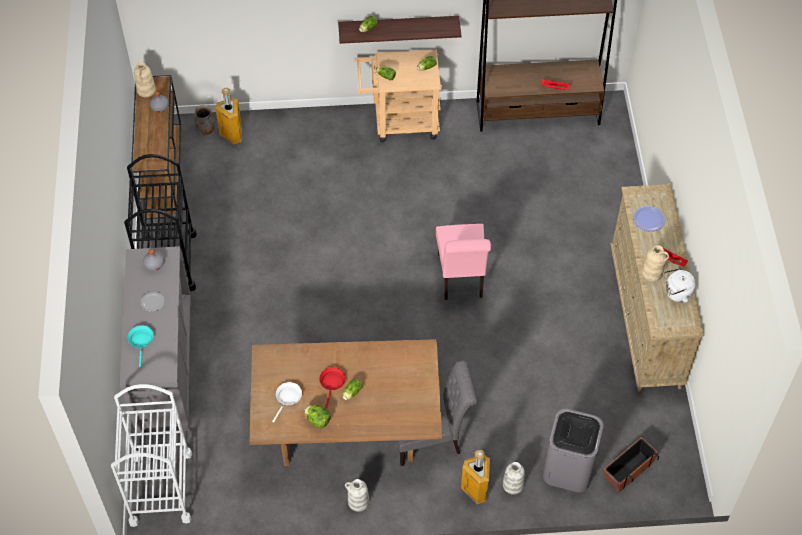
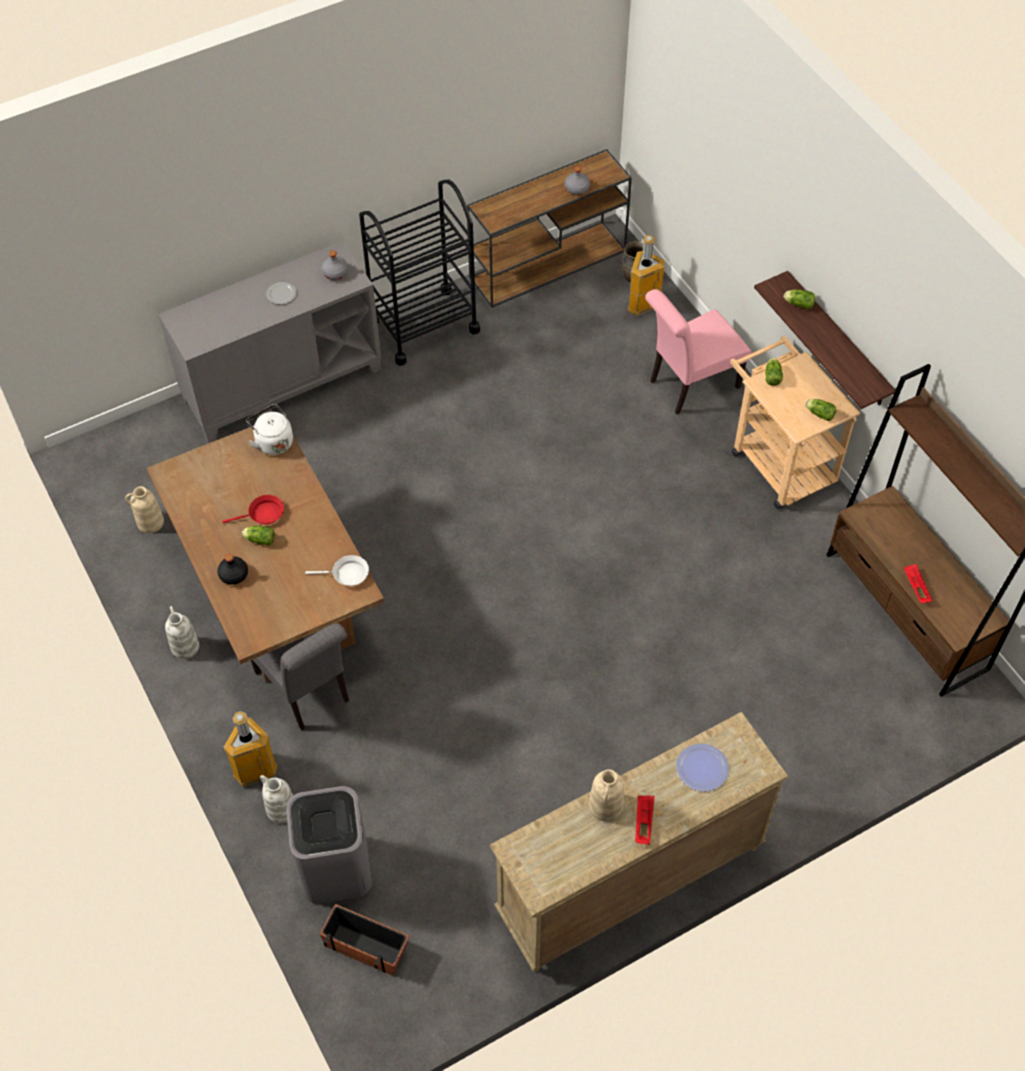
camera: 65 degrees right, 0 degrees up
white cart [111,384,192,527] -> none
turquoise frying pan [128,325,154,367] -> none
beige vase [134,62,156,97] -> beige vase moved to [125,486,164,533]
white frying pan [272,382,302,423] -> white frying pan moved to [305,555,369,586]
lettuce [304,405,331,428] -> none
pink chair [436,224,491,300] -> pink chair moved to [645,289,751,414]
white kettle [664,268,696,303] -> white kettle moved to [246,404,293,455]
none -> black bottle [217,554,248,585]

